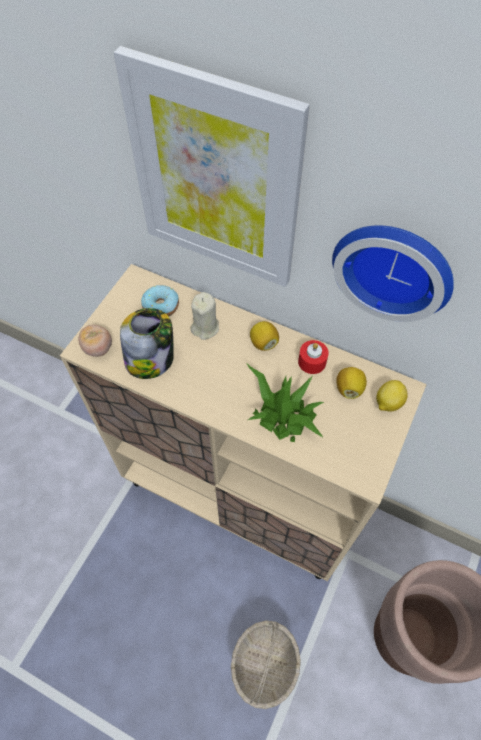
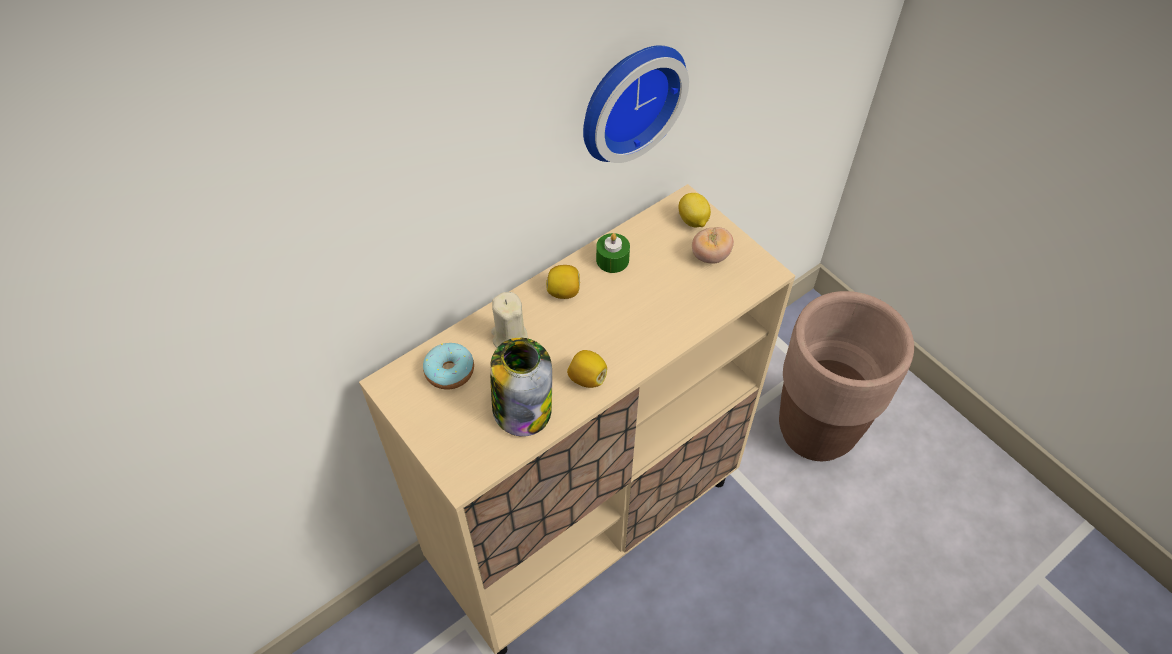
camera: 65 degrees left, 5 degrees down
tomato [78,325,112,357] -> tomato moved to [692,227,734,264]
picture [114,46,310,287] -> none
basket [231,620,301,709] -> none
potted plant [246,363,324,442] -> none
red candle [298,340,329,374] -> green candle [596,233,630,273]
lemon [336,367,367,399] -> lemon moved to [567,350,607,388]

